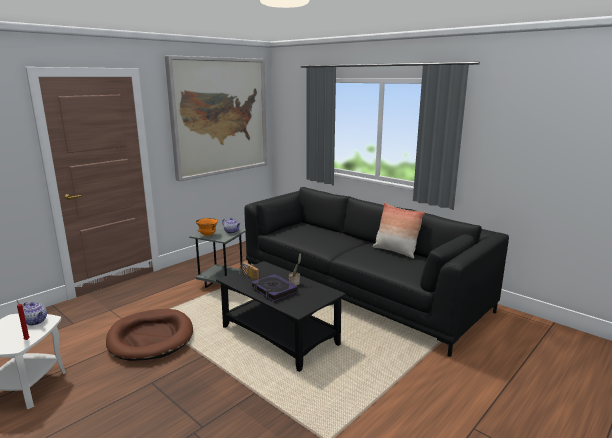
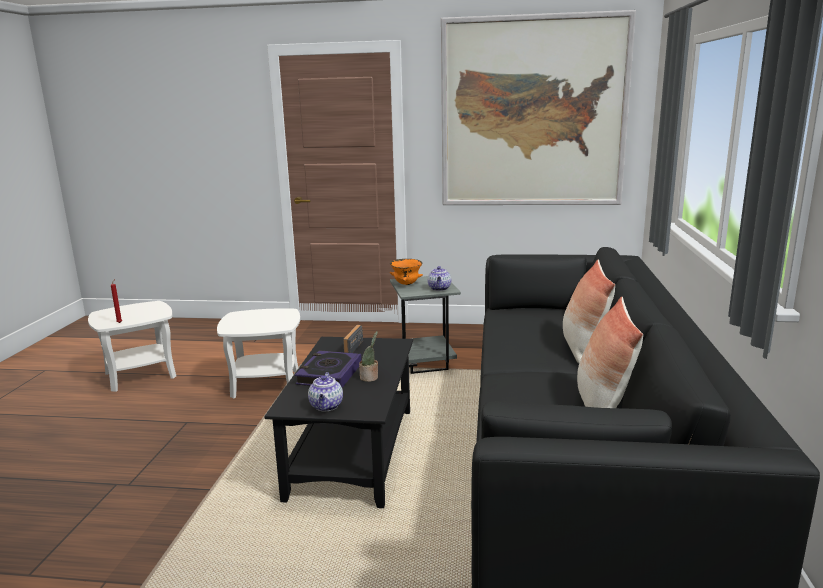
camera: 55 degrees right, 0 degrees up
teapot [23,302,47,326] -> teapot moved to [308,372,343,411]
brown dog bed [106,309,193,361] -> white side table [217,308,300,399]
none -> pillow [563,260,615,363]

